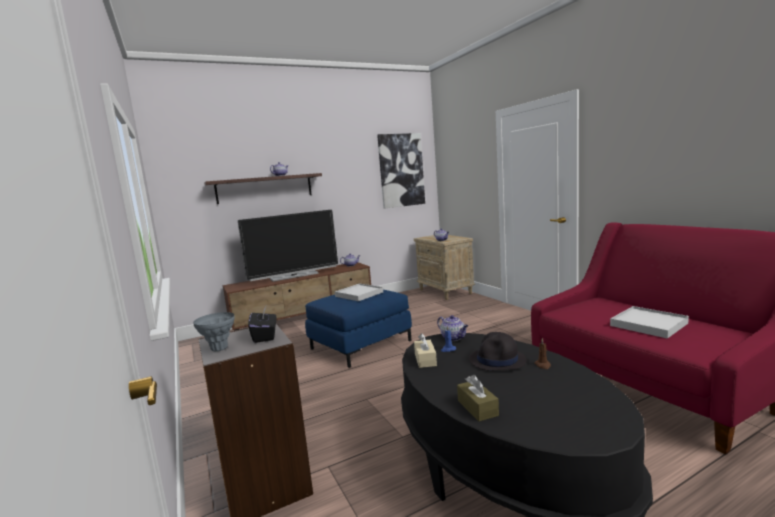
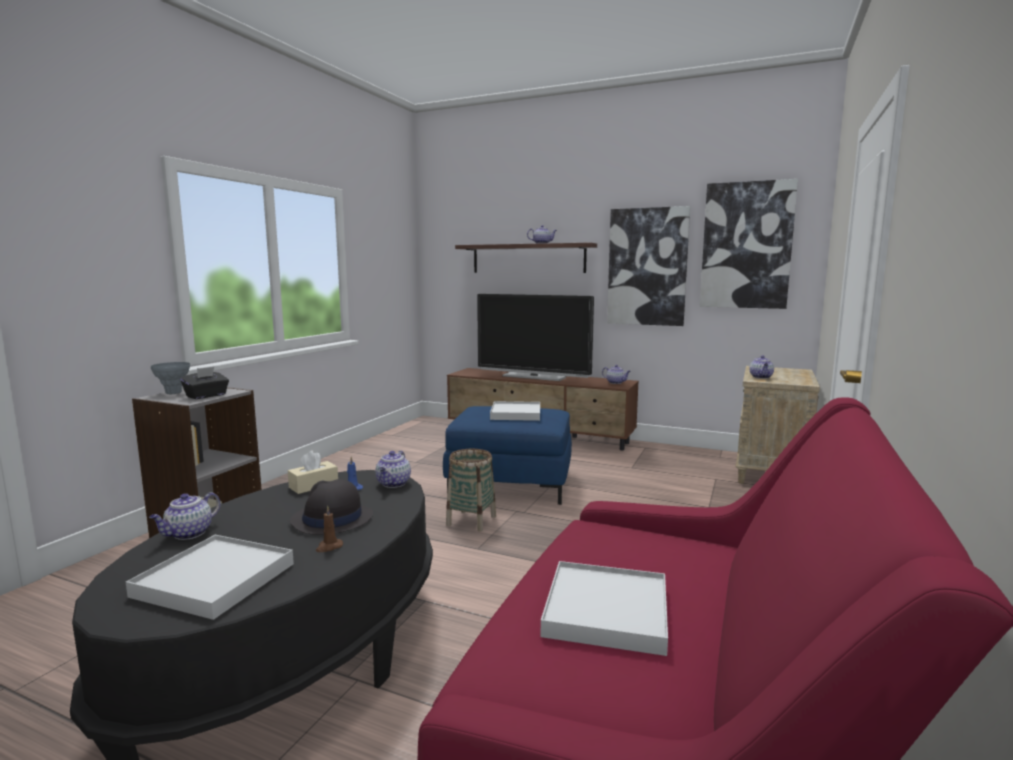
camera: 50 degrees right, 0 degrees up
brown tissue box [457,375,499,421] -> teapot [149,492,221,540]
none -> white tray [126,535,294,620]
none -> basket [446,449,496,531]
none -> picture [607,206,690,326]

